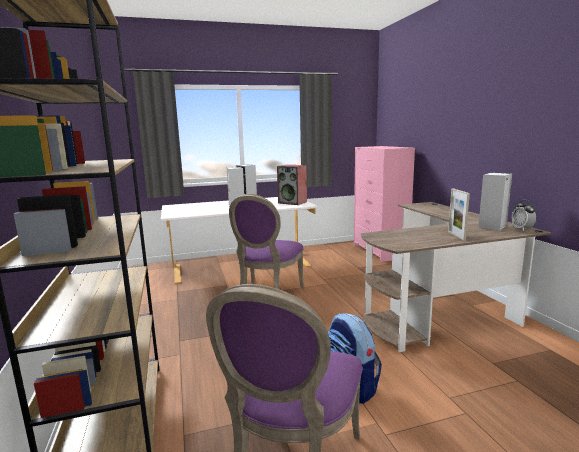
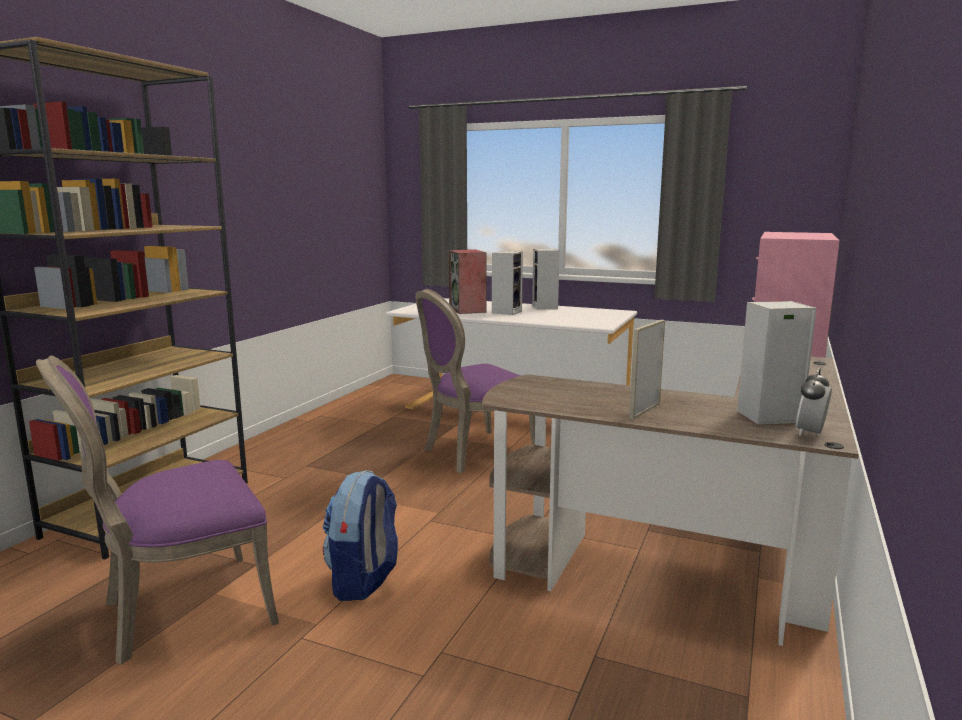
camera: 40 degrees right, 0 degrees up
speaker [277,165,307,205] -> speaker moved to [449,250,487,314]

